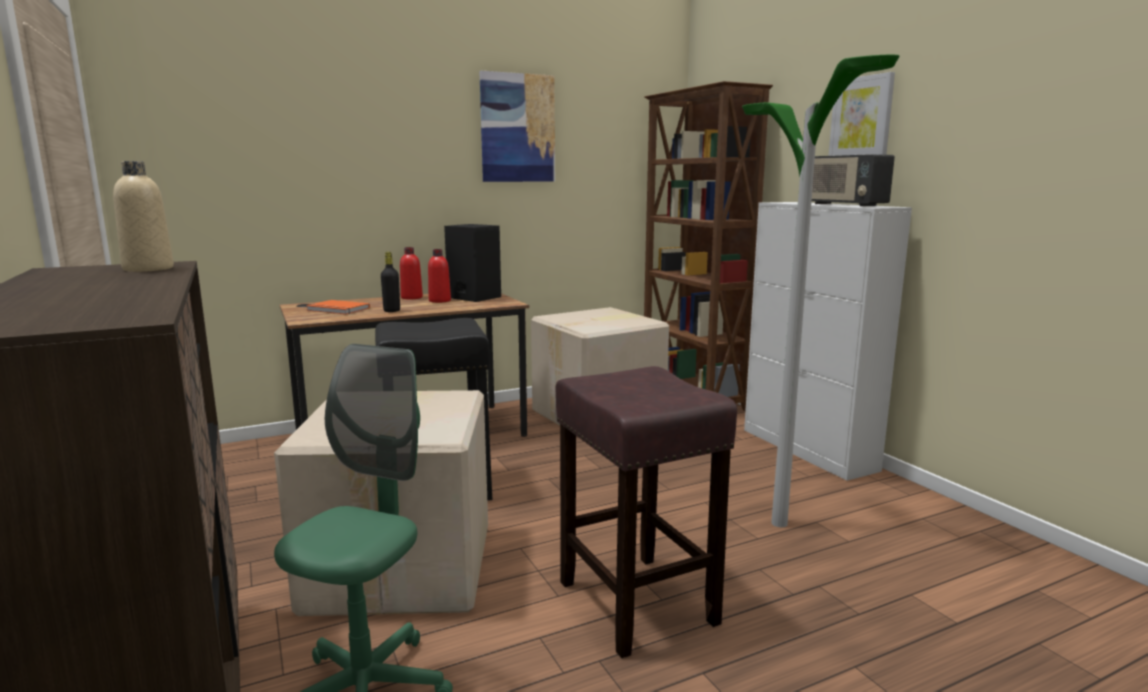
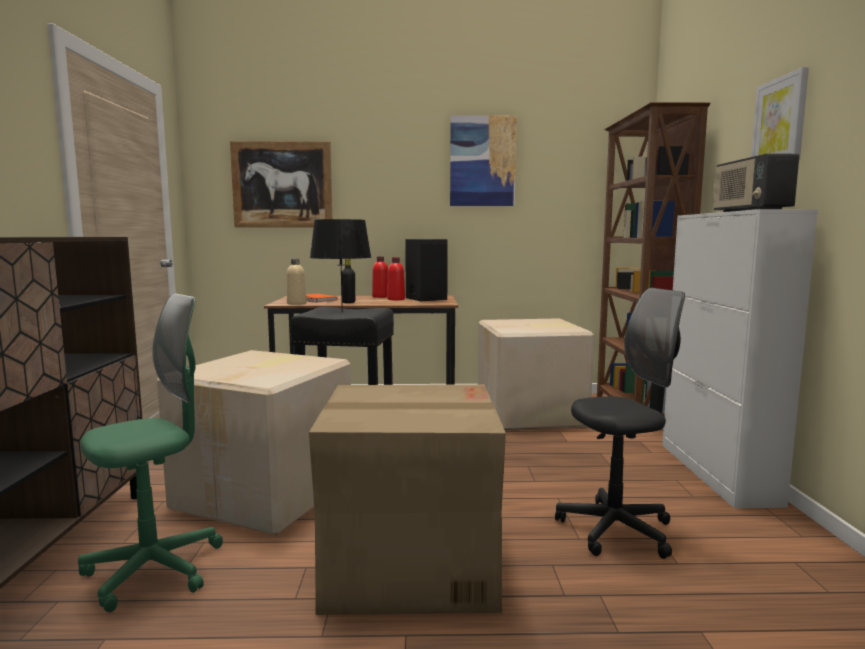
camera: 25 degrees right, 5 degrees down
beige bottle [113,161,174,272] -> beige bottle moved to [287,259,307,305]
brown stool [555,366,737,658] -> cardboard box [309,384,506,615]
floor lamp [742,55,899,527] -> black office chair [555,288,685,559]
none -> picture [230,141,332,227]
none -> black table lamp [310,219,371,313]

